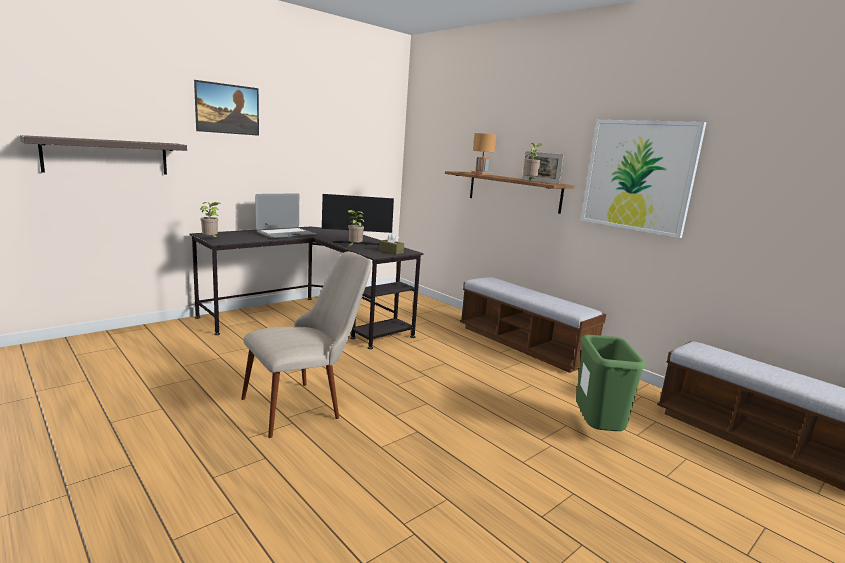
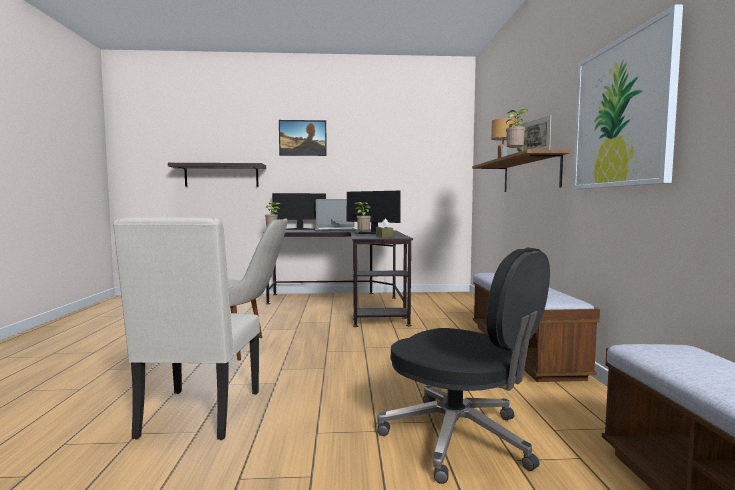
camera: 40 degrees right, 10 degrees down
green trash can [576,335,646,431] -> black office chair [377,247,550,484]
none -> beige chair [113,217,260,440]
none -> monitor [272,193,326,230]

